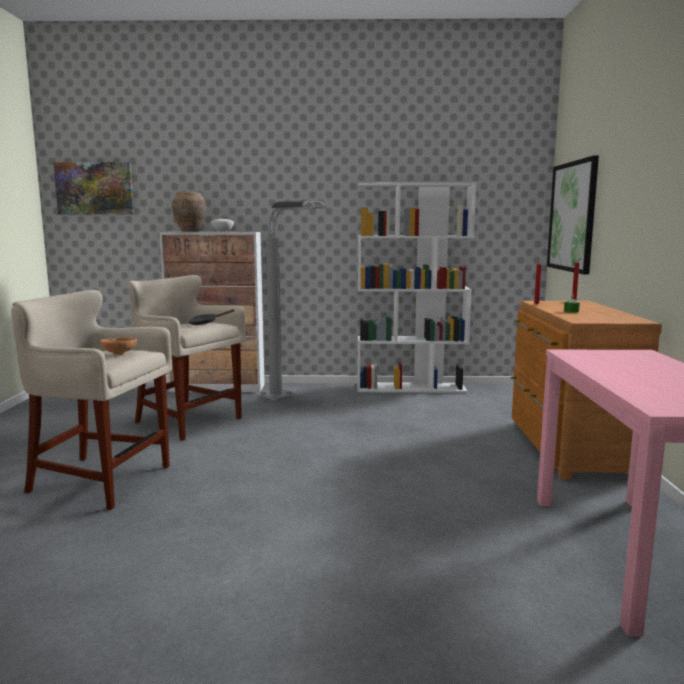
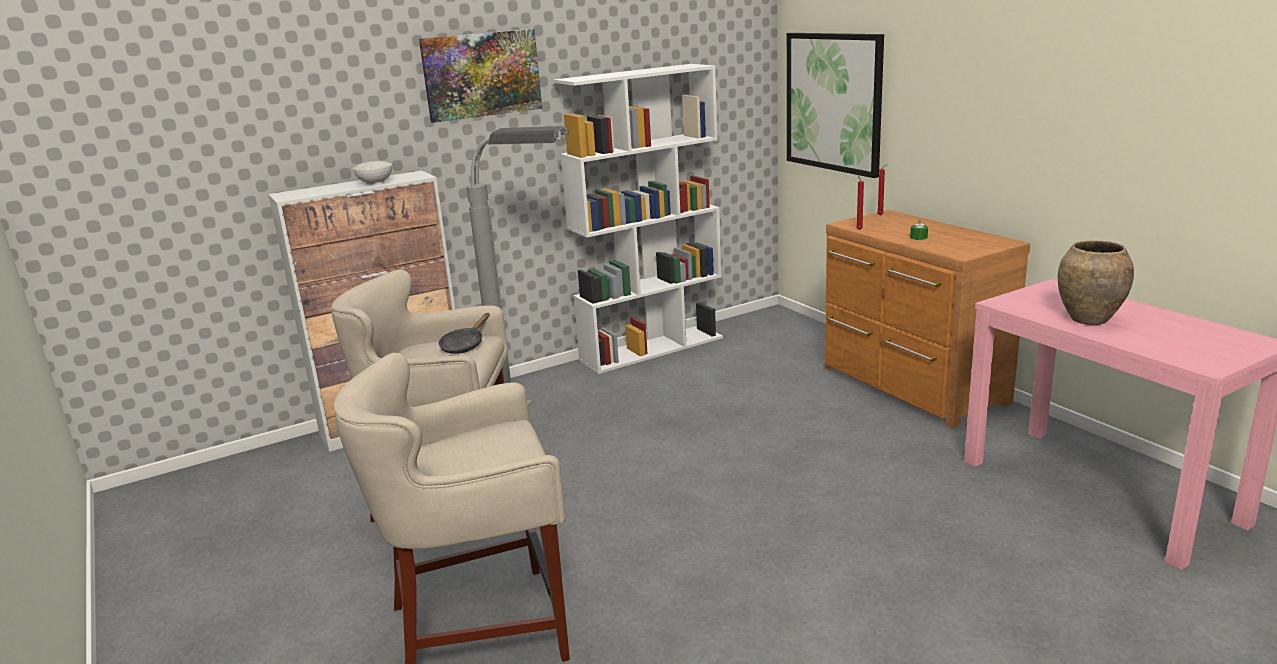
camera: 30 degrees left, 10 degrees up
picture [53,162,134,214] -> picture moved to [419,29,542,123]
brown bowl [100,338,137,355] -> none
brown vase [172,192,207,232] -> brown vase moved to [1058,240,1134,325]

